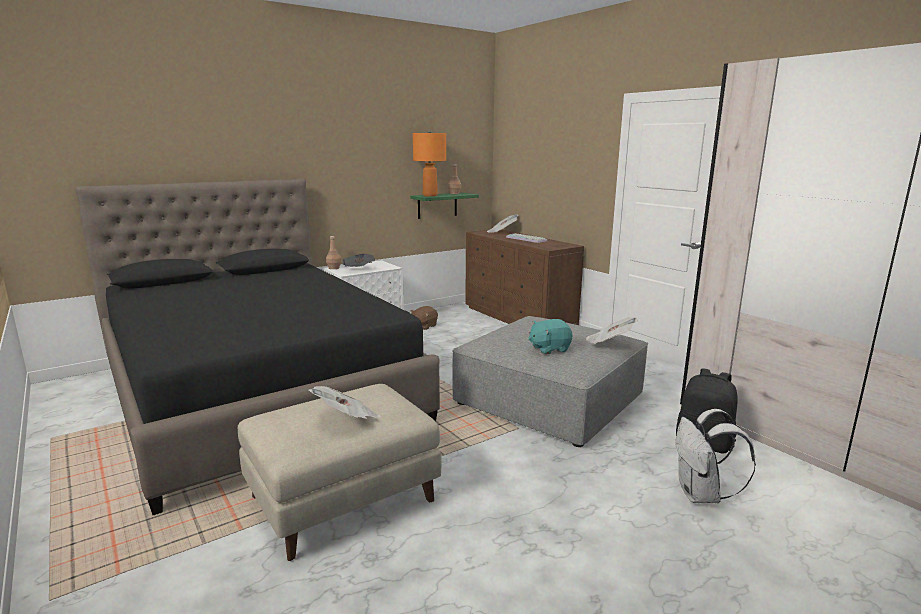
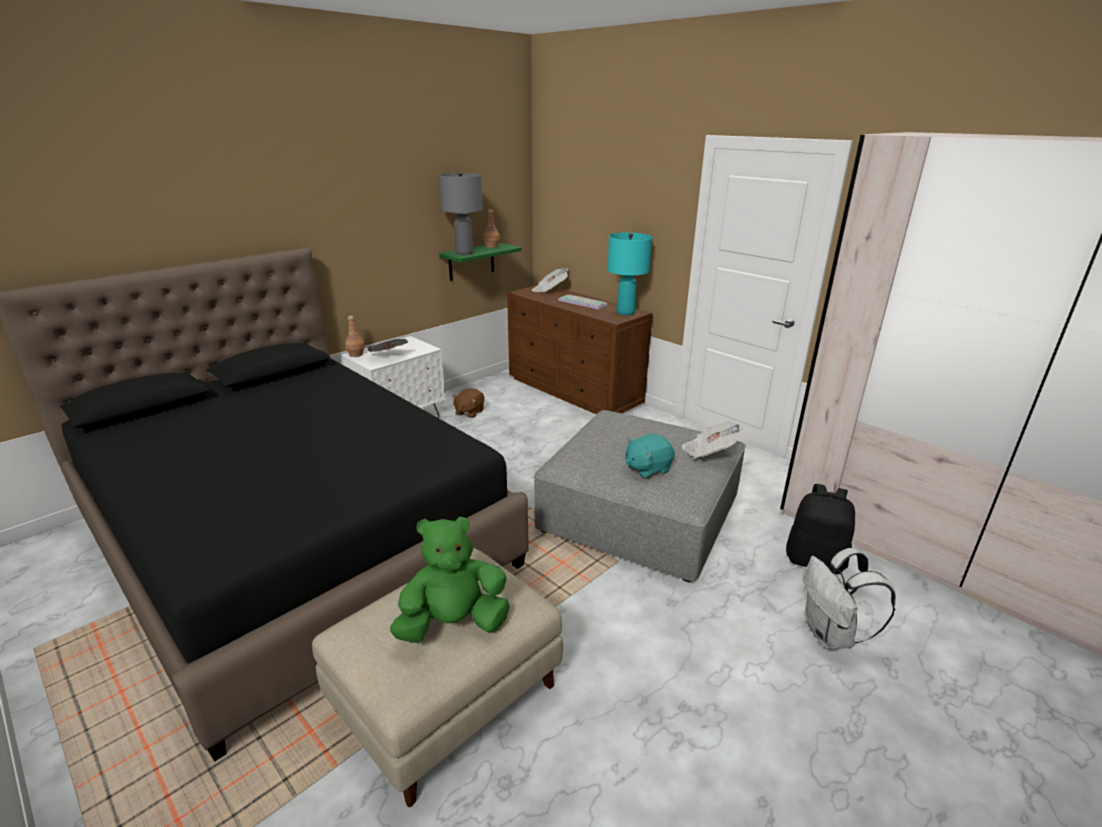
camera: 10 degrees left, 10 degrees up
newspaper [308,386,382,419] -> green plush toy [390,516,510,643]
orange table lamp [413,130,446,196] -> grey table lamp [439,171,483,255]
none -> turquoise table lamp [607,232,652,315]

